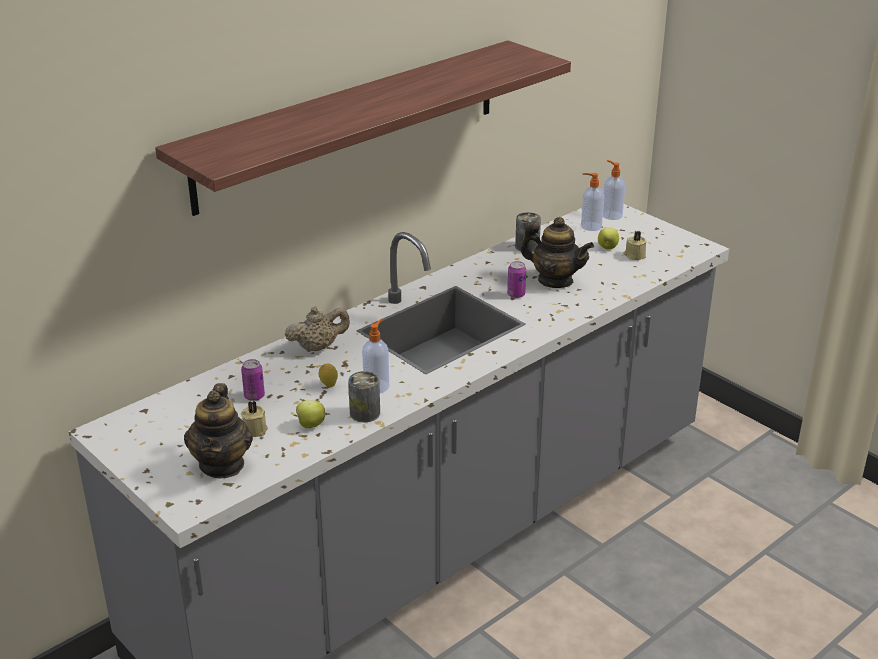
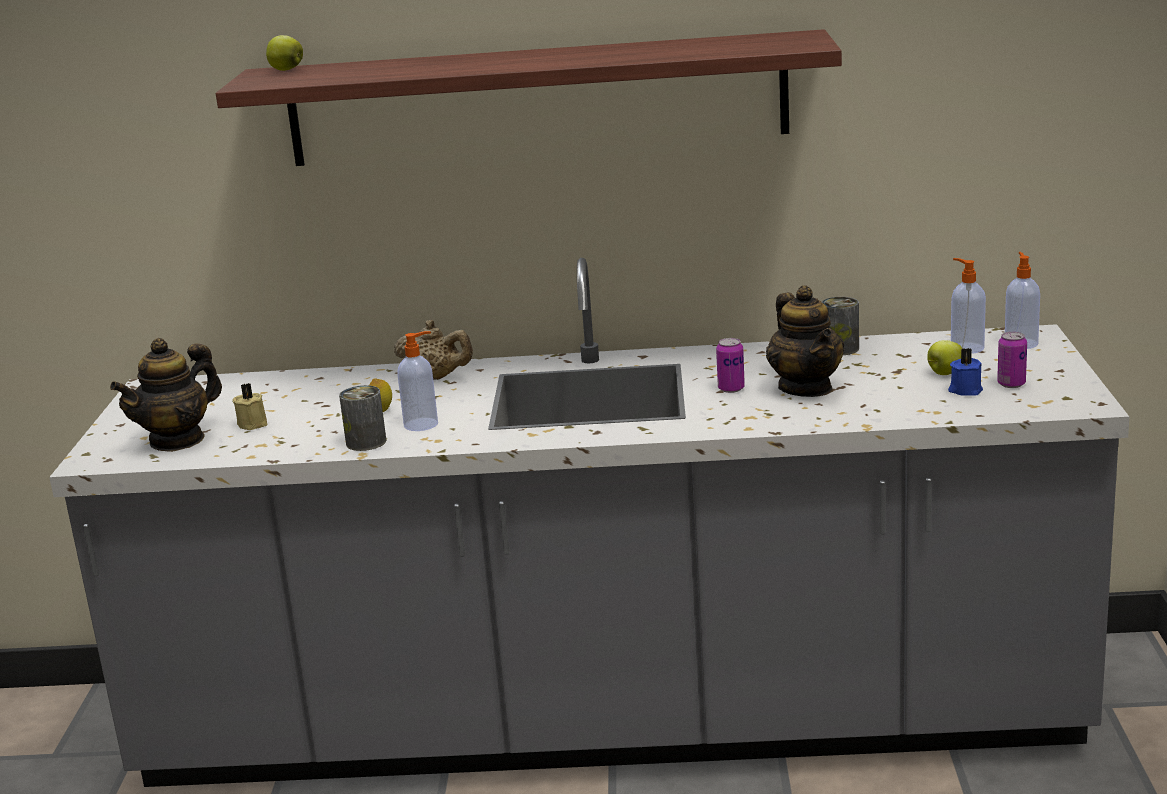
camera: 45 degrees right, 10 degrees down
can [241,359,265,401] -> can moved to [997,332,1027,388]
apple [293,400,325,428] -> apple moved to [266,35,303,71]
beige candle [624,231,647,260] -> blue candle [948,348,983,396]

